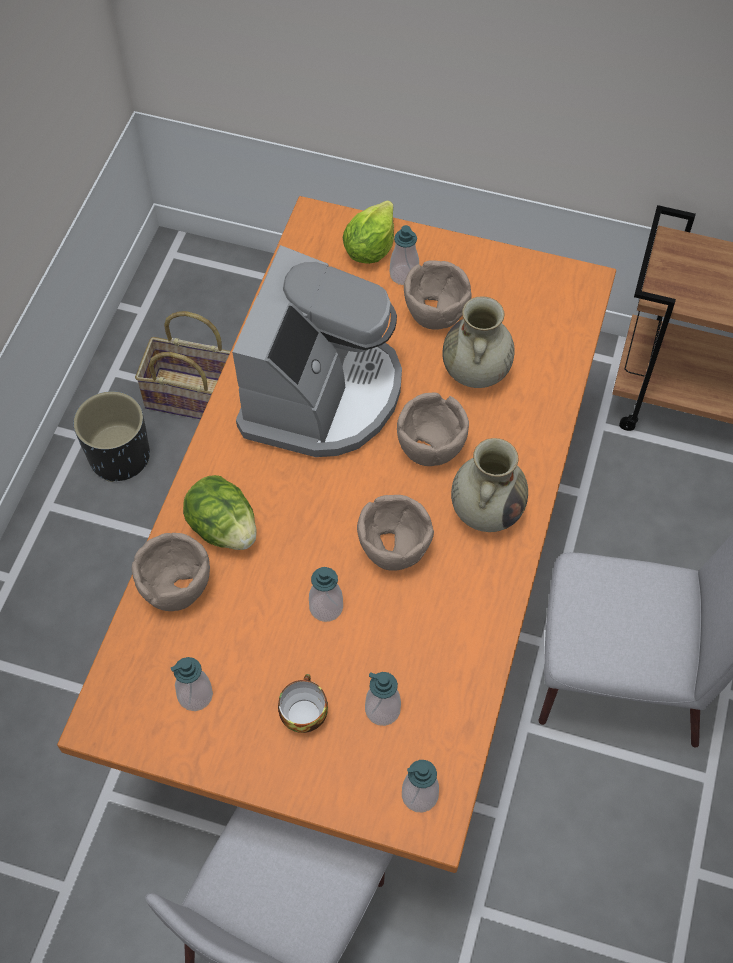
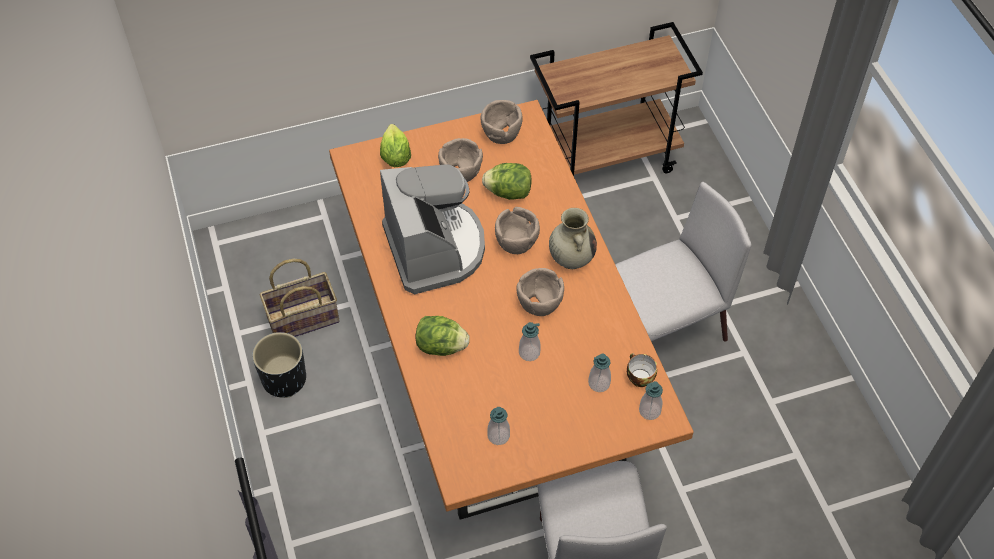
camera: 35 degrees left, 5 degrees down
brown bowl [132,533,210,611] -> brown bowl moved to [481,100,523,144]
cup [278,674,328,733] -> cup moved to [627,353,657,387]
soap dispenser [390,225,419,285] -> none
beige vase [442,296,515,388] -> lettuce [482,163,532,200]

